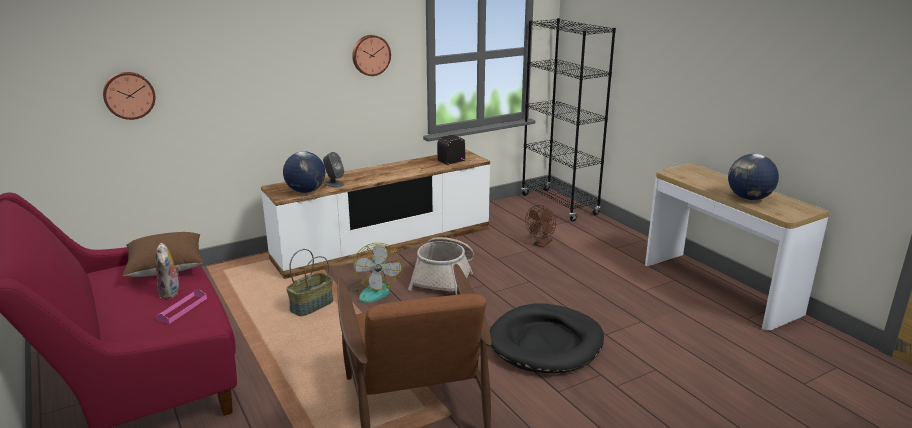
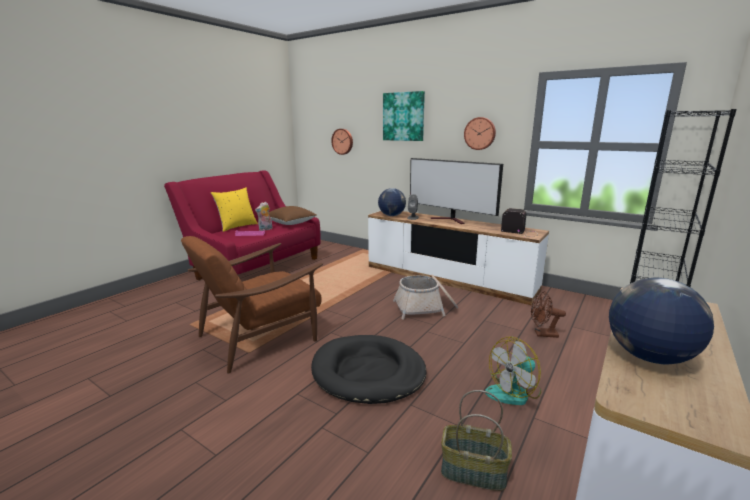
camera: 65 degrees right, 5 degrees down
basket [286,249,333,316] -> basket moved to [441,390,512,491]
fan [347,243,403,303] -> fan moved to [485,337,541,405]
none -> yellow pillow [211,187,258,232]
none -> picture [383,91,425,141]
none -> television [410,158,503,224]

